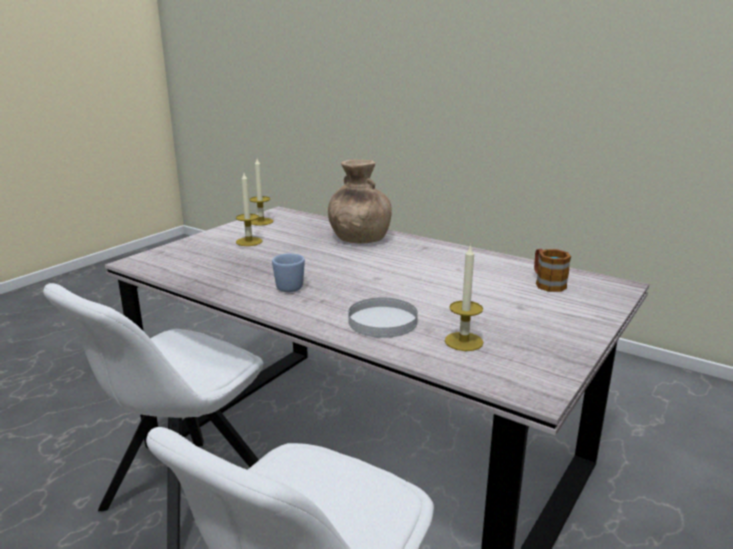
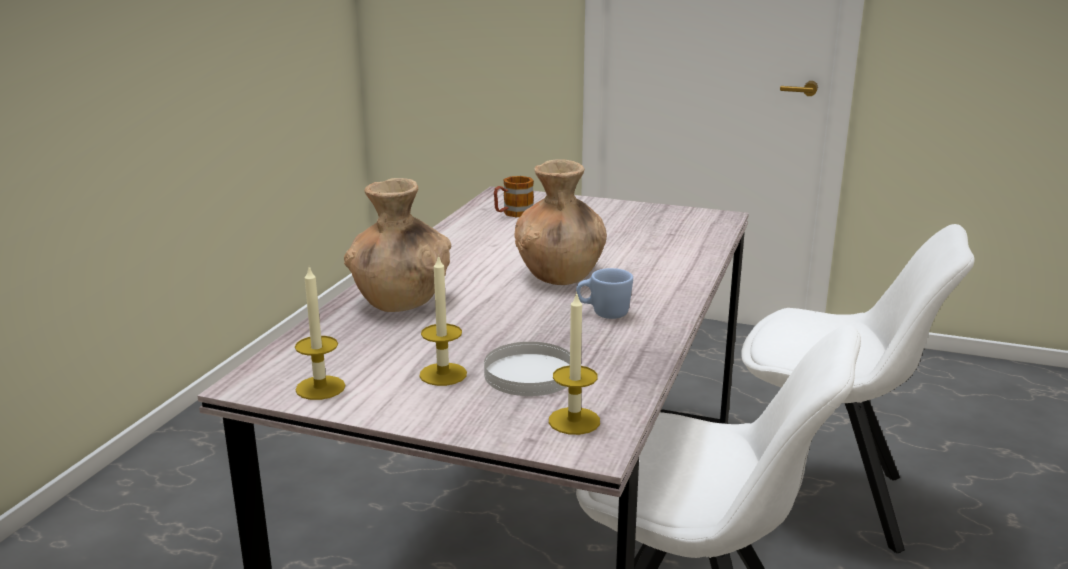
camera: 105 degrees left, 0 degrees up
white plate [348,297,418,338] -> white plate moved to [484,342,570,396]
candle [445,244,483,351] -> candle moved to [549,291,600,435]
none -> brown vase [514,160,607,285]

